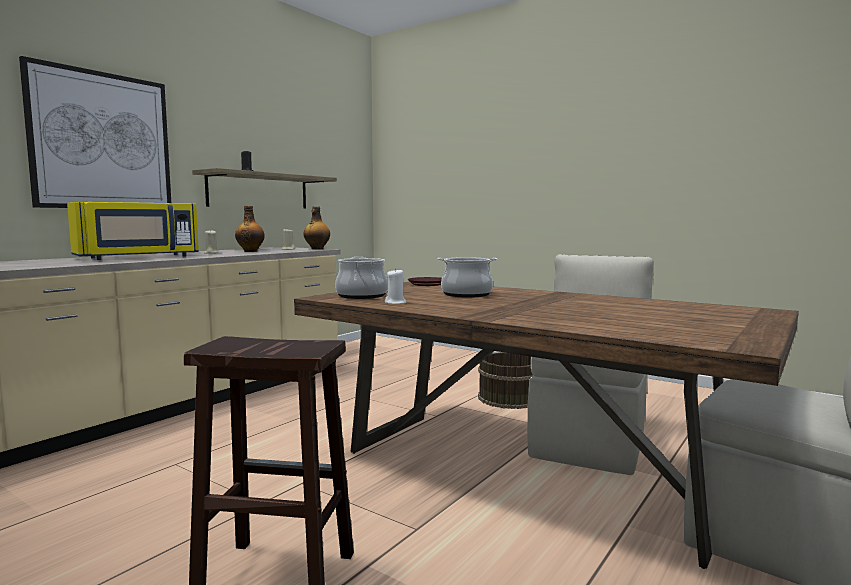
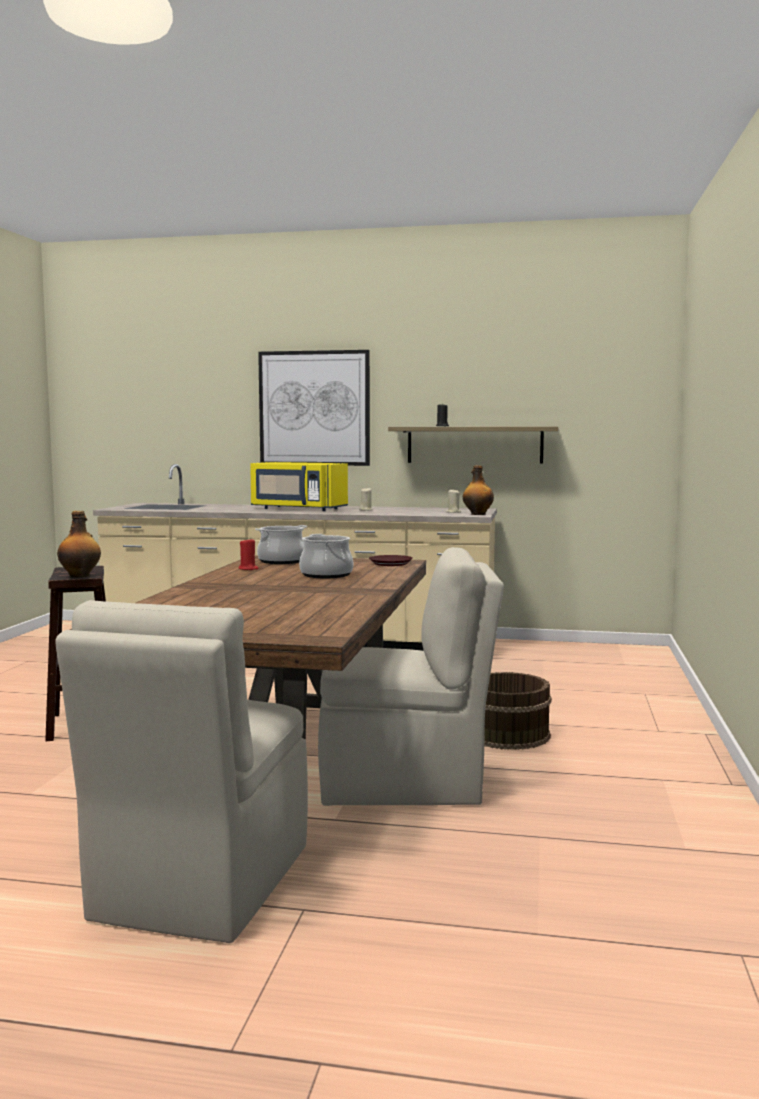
camera: 65 degrees right, 0 degrees up
bottle [235,206,265,252] -> bottle moved to [57,511,101,578]
white candle [385,268,407,304] -> red candle [239,538,259,570]

